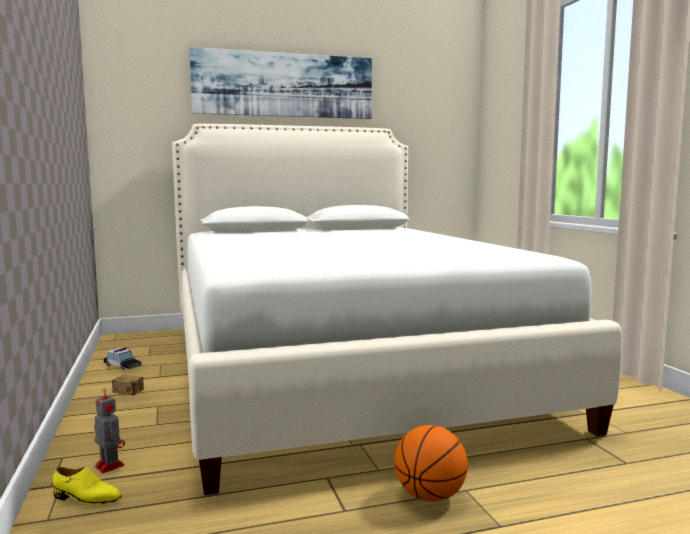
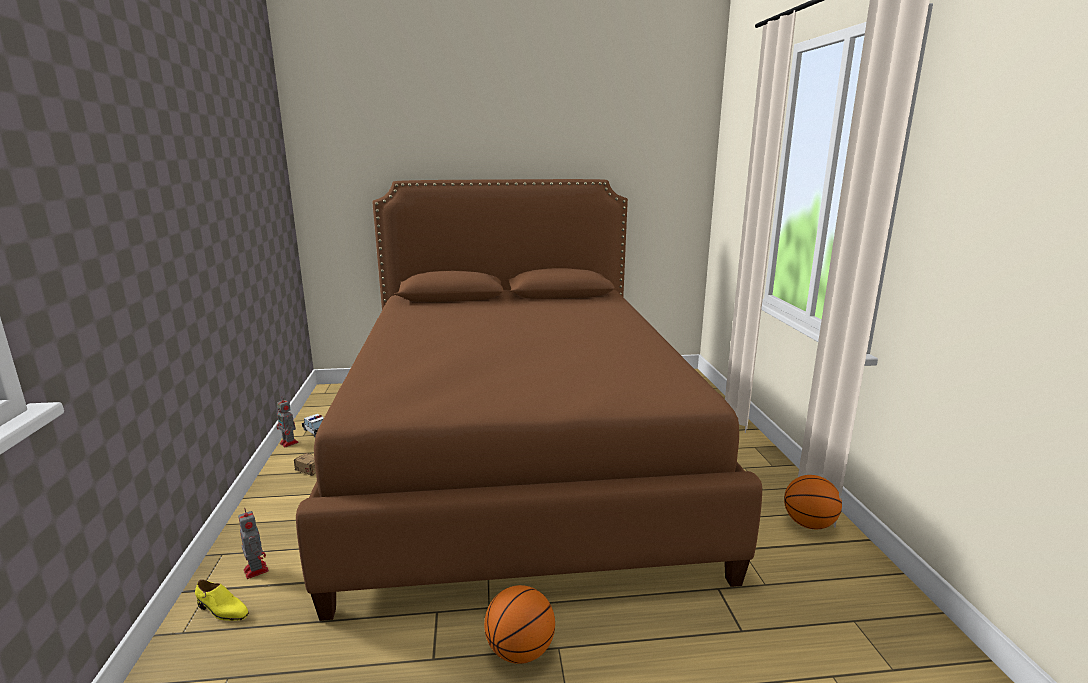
camera: 10 degrees right, 10 degrees up
white bed [172,124,622,495] -> brown bed [296,179,762,621]
picture [189,47,372,119] -> none
none -> toy robot [277,396,299,447]
none -> basketball [784,475,842,529]

